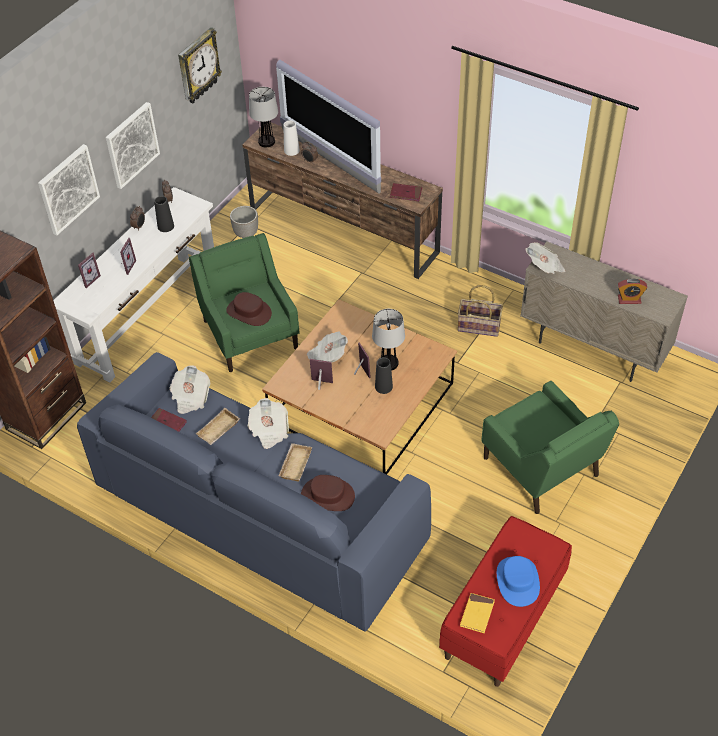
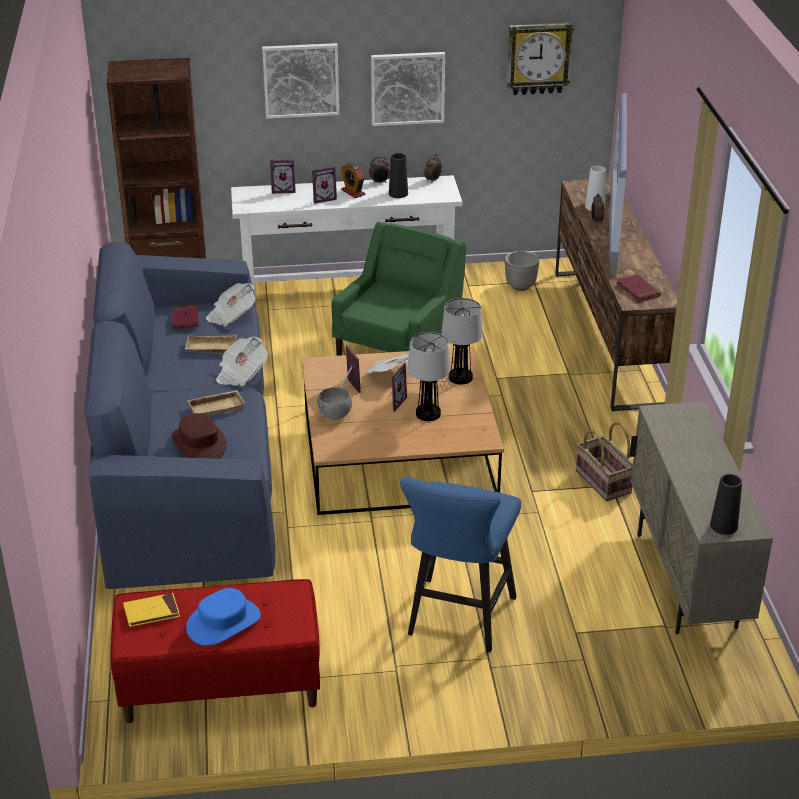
camera: 50 degrees right, 15 degrees down
brown hat [226,292,272,326] -> none
table lamp [249,87,278,147] -> table lamp moved to [441,298,483,385]
black vase [375,357,393,394] -> black vase moved to [710,474,742,535]
green armchair [481,381,619,514] -> blue stool [400,476,521,652]
newspaper [525,242,565,274] -> none
alarm clock [618,279,647,304] -> alarm clock moved to [341,163,365,198]
none -> grey bowl [317,387,352,420]

